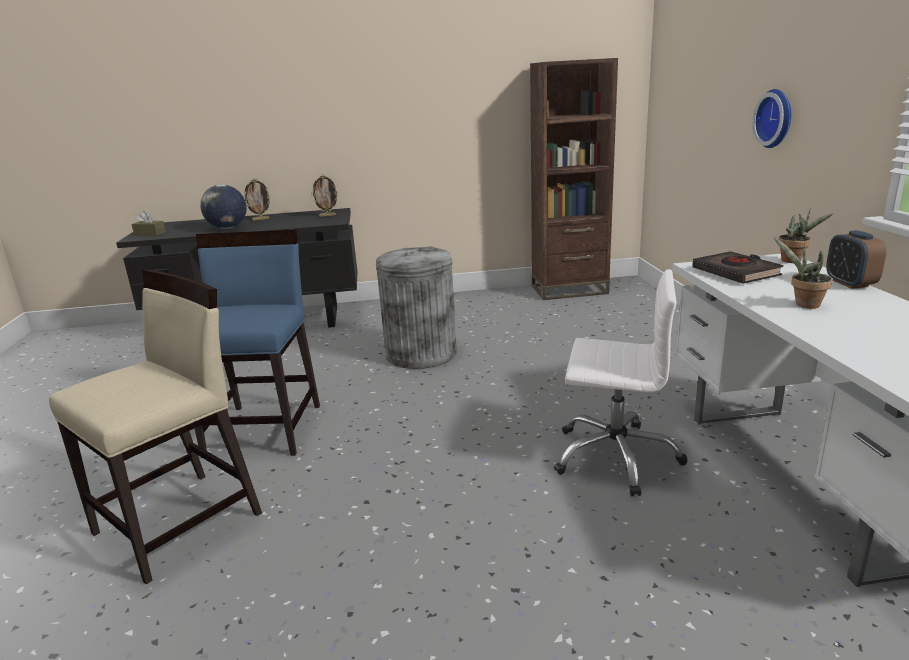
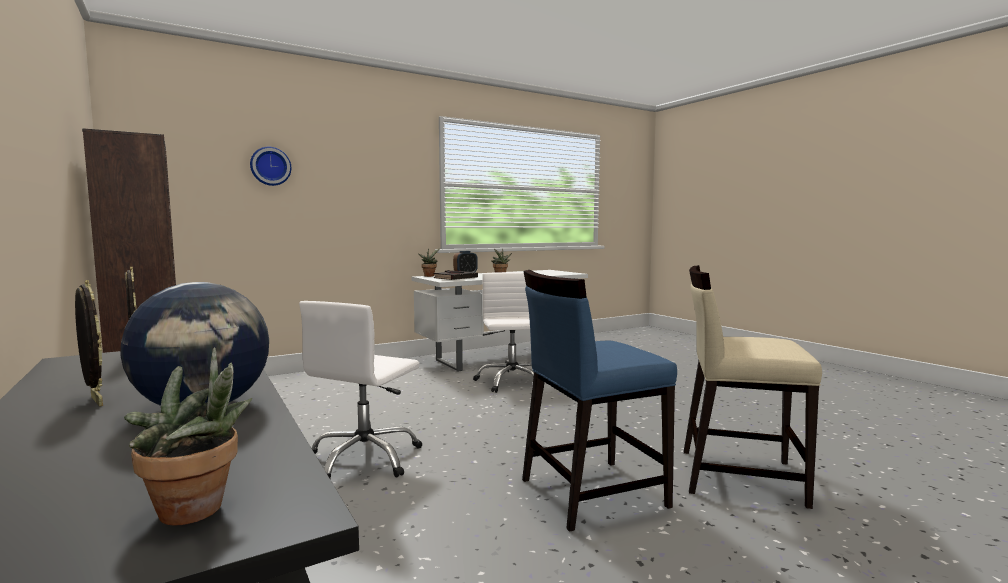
camera: 115 degrees left, 15 degrees down
brown tissue box [131,211,166,236] -> potted plant [124,348,252,526]
grey trash can [376,246,457,369] -> white office chair [299,301,422,478]
wall clock [752,89,791,148] -> wall clock moved to [250,147,291,186]

